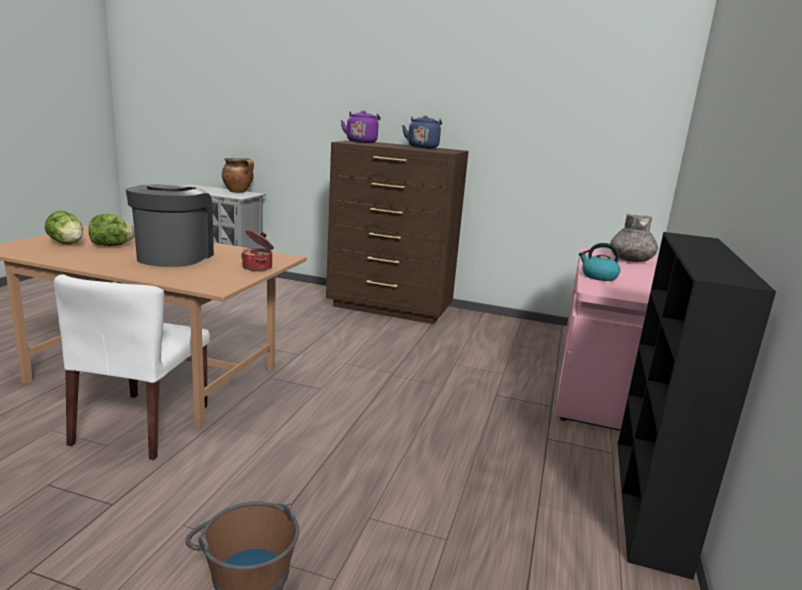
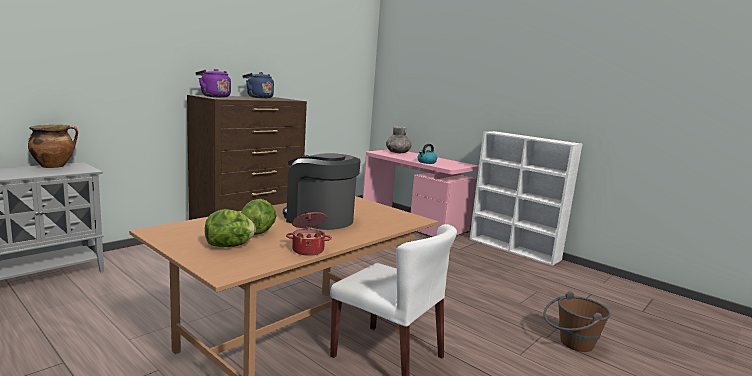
camera: 65 degrees left, 5 degrees down
cooking pot [241,230,274,271] -> cooking pot moved to [286,211,332,256]
black bookcase [618,232,776,580] -> white bookcase [470,131,582,266]

